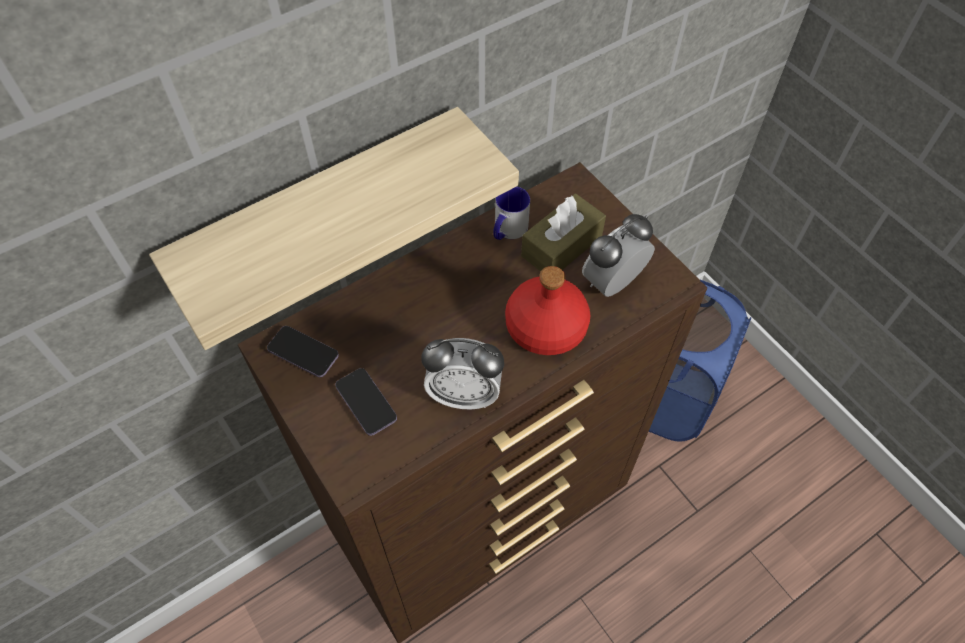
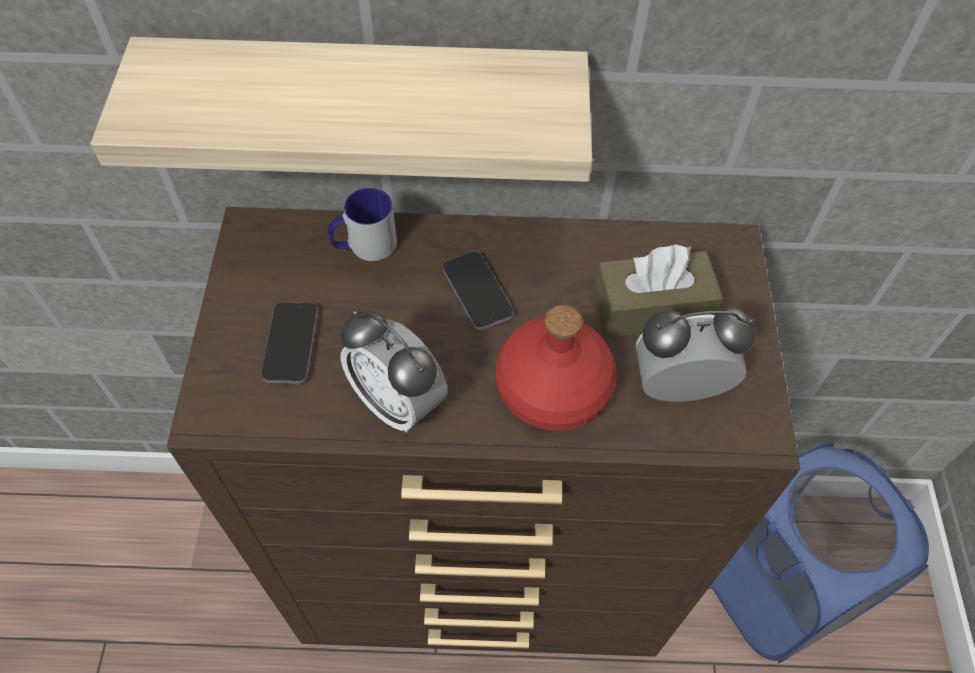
camera: 35 degrees right, 0 degrees up
phone [267,326,339,377] -> phone moved to [442,251,514,330]
mug [493,186,530,240] -> mug moved to [328,188,397,261]

